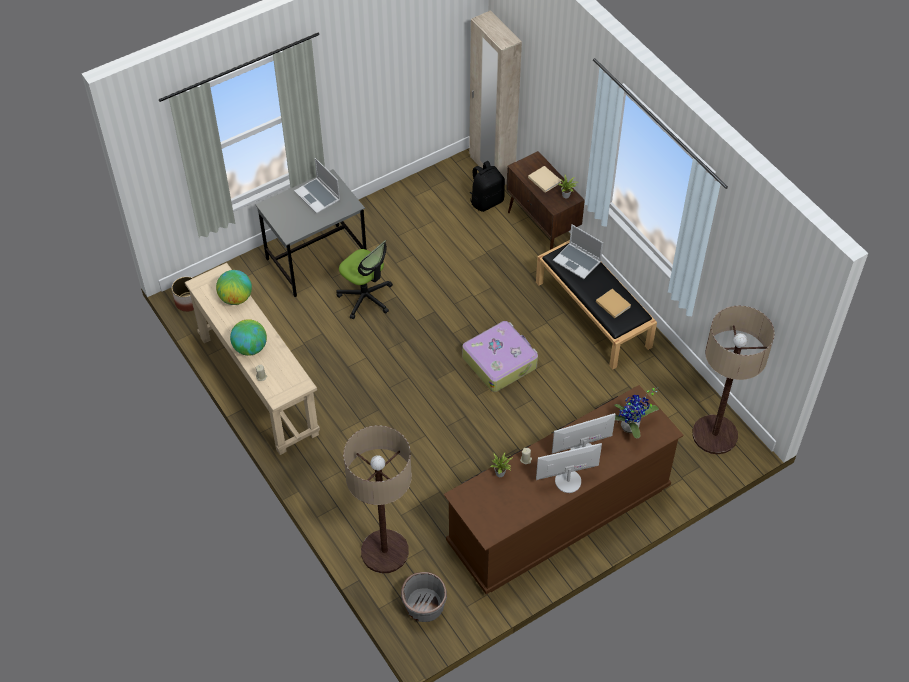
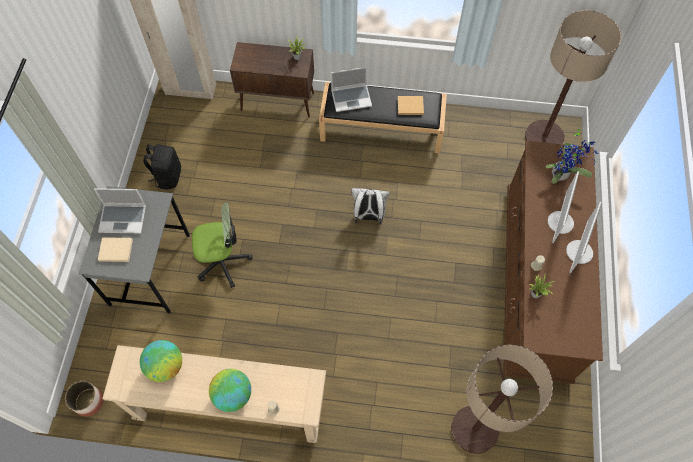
camera: 50 degrees left, 10 degrees up
grey planter [401,572,447,622] -> none
suitcase [462,321,538,392] -> white backpack [351,188,390,224]
black backpack [470,161,505,212] -> black backpack moved to [143,144,181,189]
beige book [528,166,561,193] -> beige book moved to [98,237,133,262]

